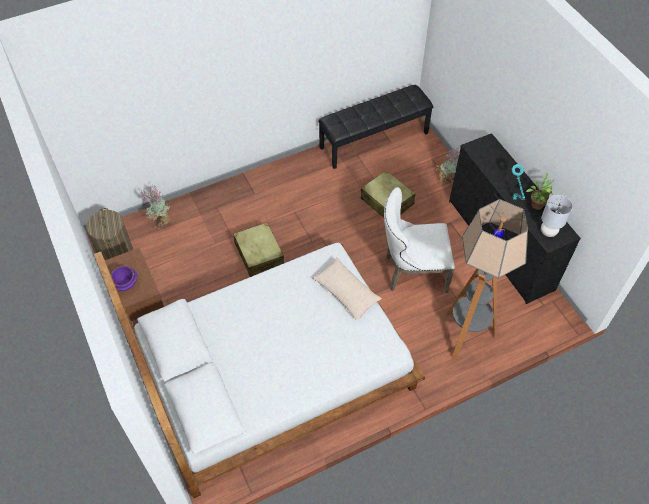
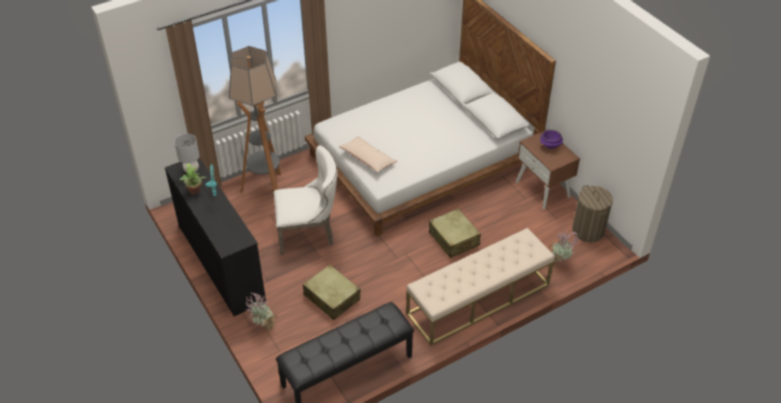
camera: 175 degrees right, 10 degrees down
none -> beige bench [406,228,555,345]

